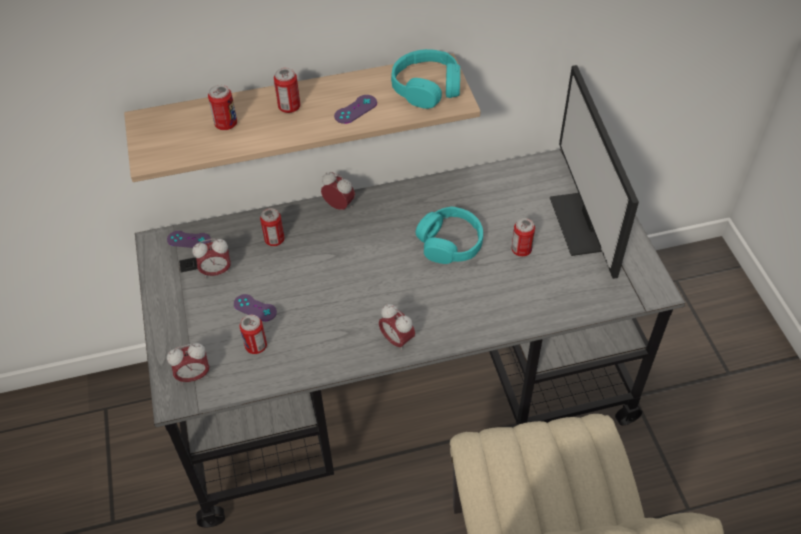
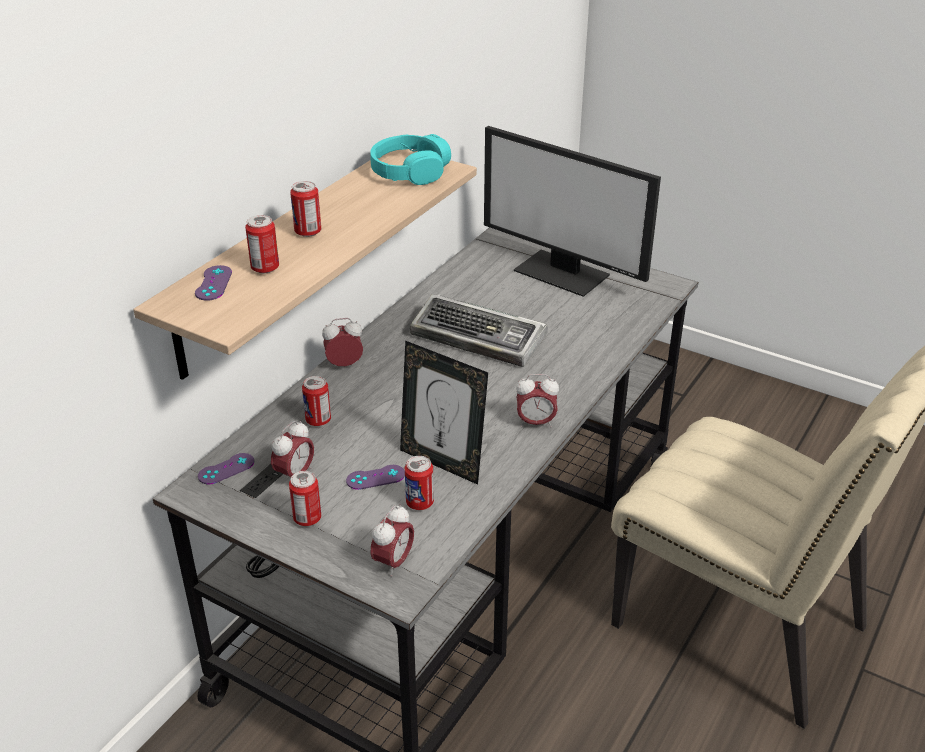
camera: 45 degrees left, 15 degrees down
purple game controller [334,95,377,124] -> purple game controller moved to [195,265,232,301]
turquoise headphones [416,207,483,264] -> keyboard [410,294,548,367]
can [512,218,535,257] -> can moved to [289,471,321,526]
none -> picture frame [400,341,488,485]

